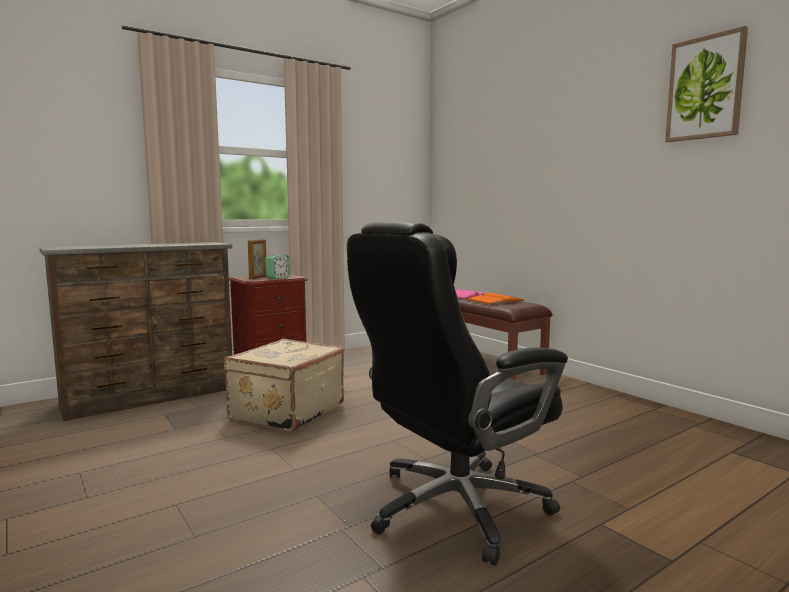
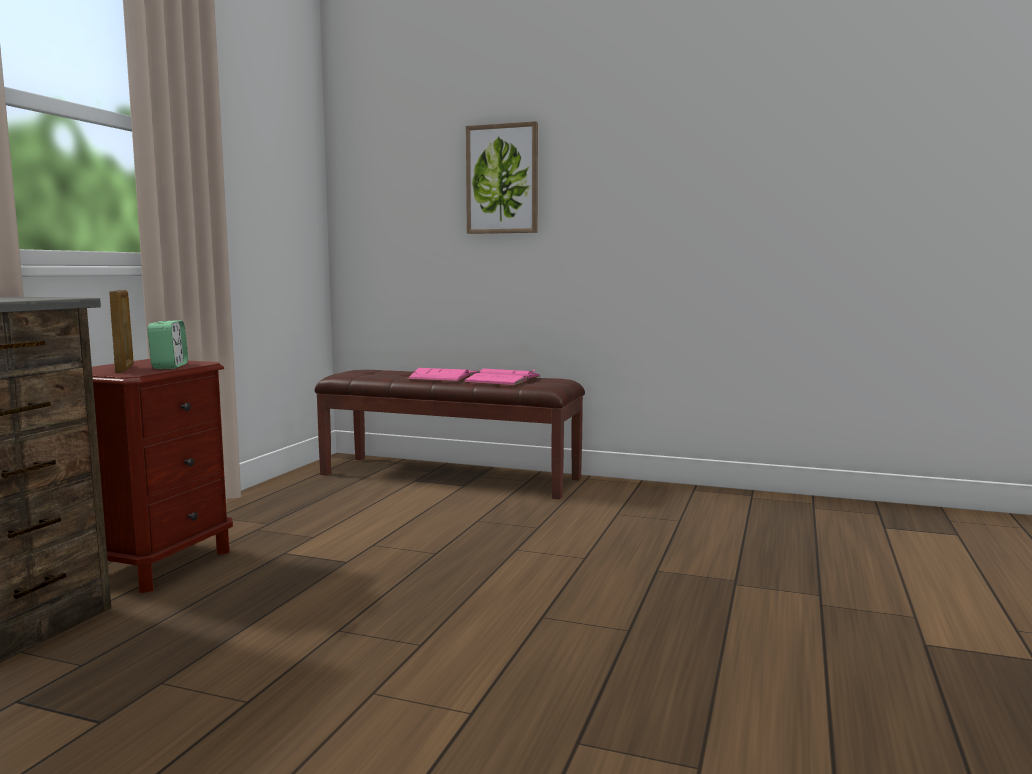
camera: 35 degrees left, 0 degrees up
beige suitcase [224,339,344,432] -> none
black office chair [347,221,568,566] -> none
orange book [468,292,525,305] -> pink book [464,369,540,386]
picture [665,26,748,142] -> picture moved to [466,121,538,234]

